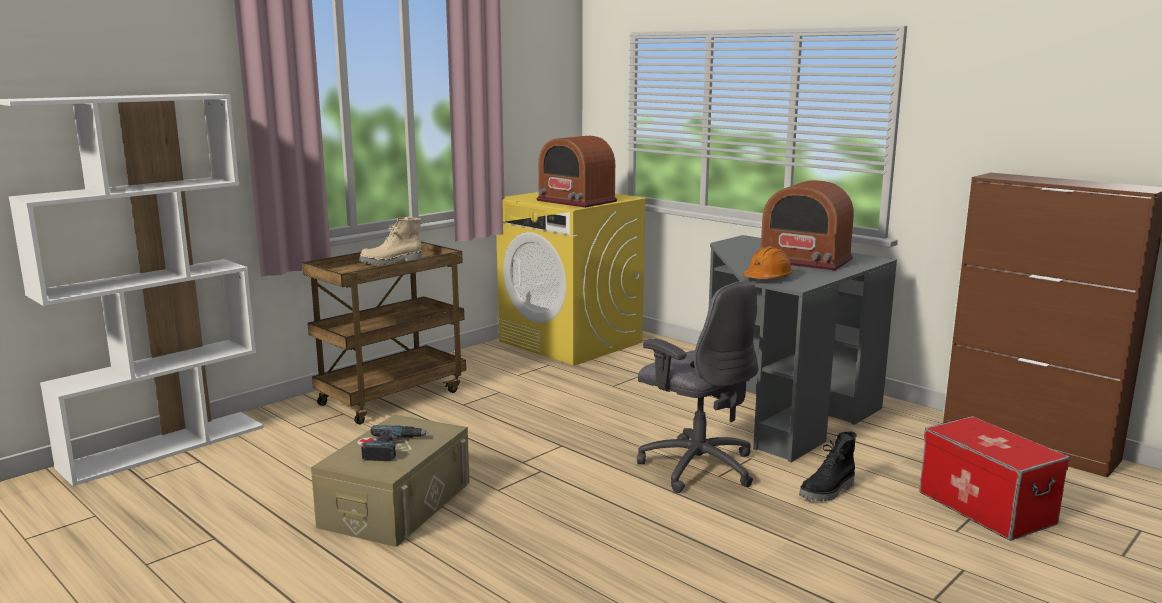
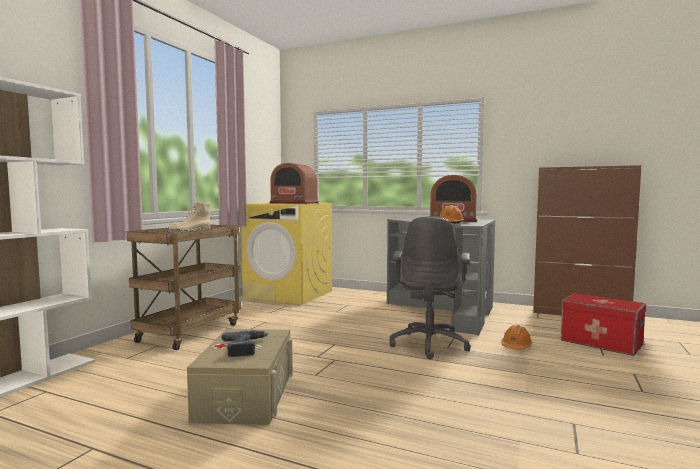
camera: 20 degrees left, 10 degrees down
grey office chair [637,281,758,493] -> grey office chair turned 75 degrees clockwise [389,216,471,359]
black boot [799,431,857,501] -> orange hard hat [501,325,532,350]

